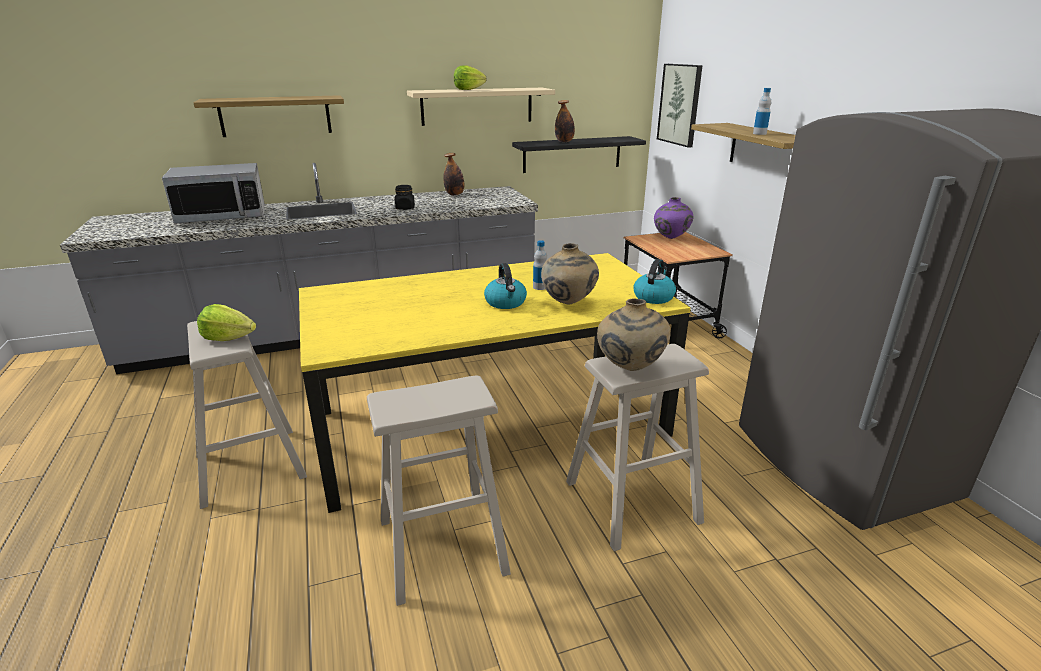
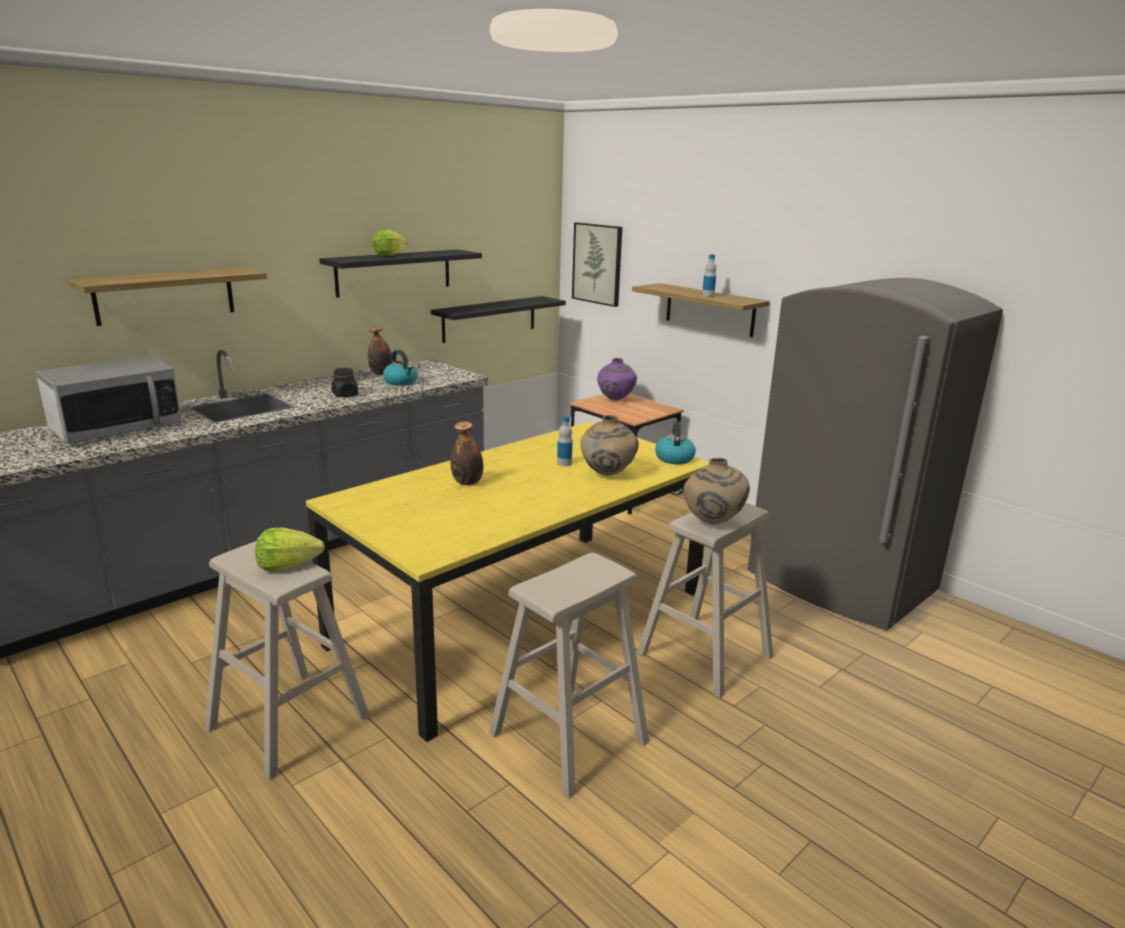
camera: 25 degrees left, 5 degrees down
beige shelf [407,88,555,126] -> black shelf [319,249,482,298]
kettle [484,263,527,309] -> kettle moved to [383,350,418,386]
bottle [555,100,575,142] -> bottle moved to [451,421,483,485]

